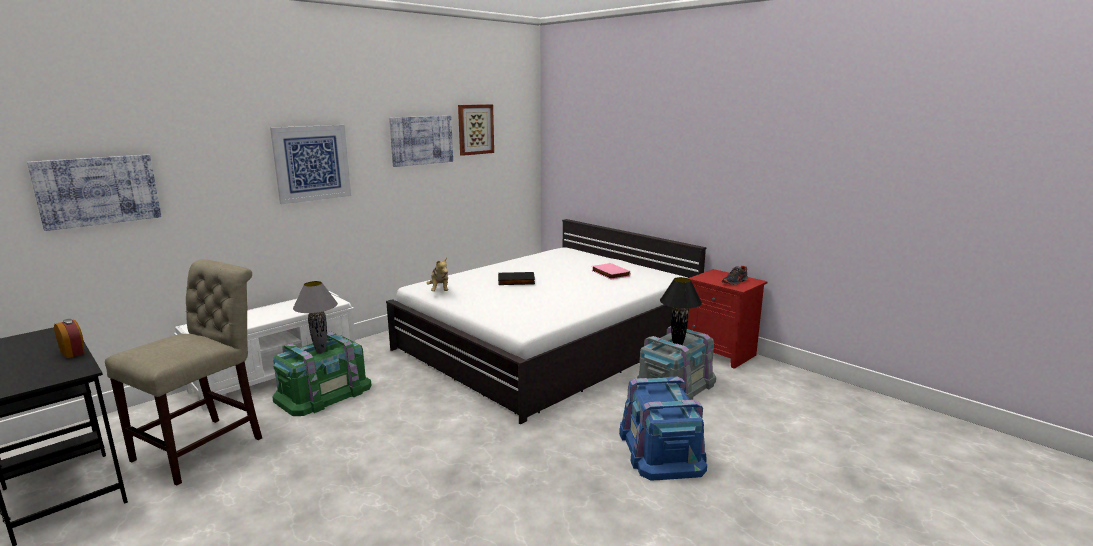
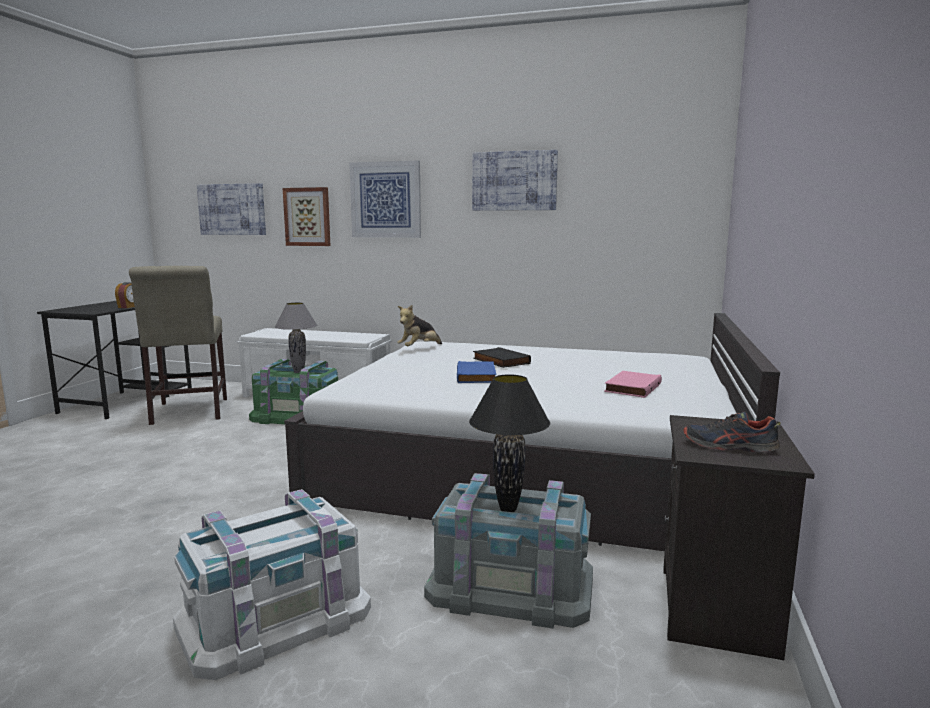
camera: 60 degrees right, 5 degrees down
beige chair [105,259,262,486] -> beige chair turned 75 degrees clockwise [129,266,227,425]
picture [458,104,494,156] -> picture moved to [283,187,331,246]
blue storage box [619,377,707,481] -> white storage box [173,489,371,680]
red nightstand [687,269,768,369] -> black nightstand [663,415,815,660]
none -> blue book [457,361,496,383]

